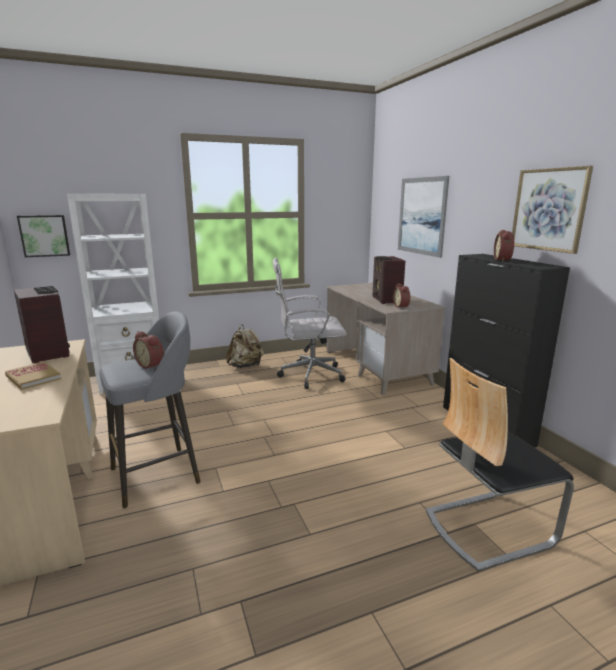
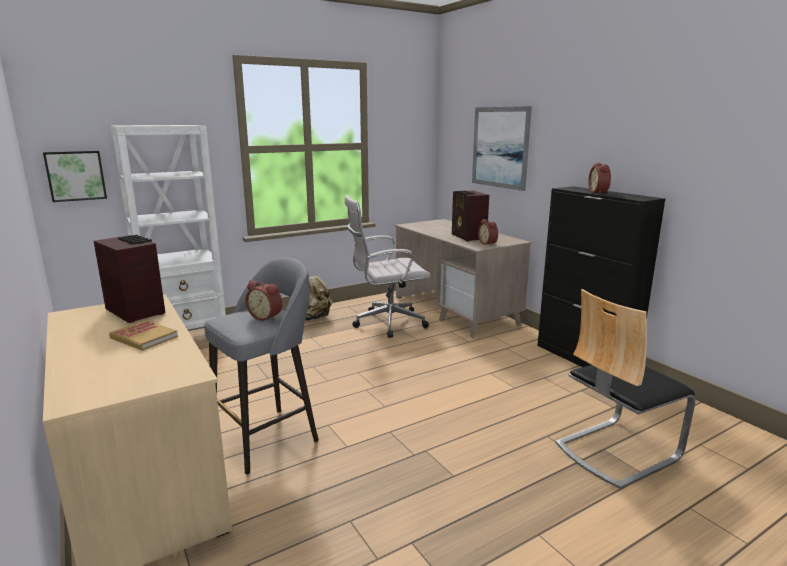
camera: 10 degrees left, 0 degrees up
picture [512,166,593,254] -> none

